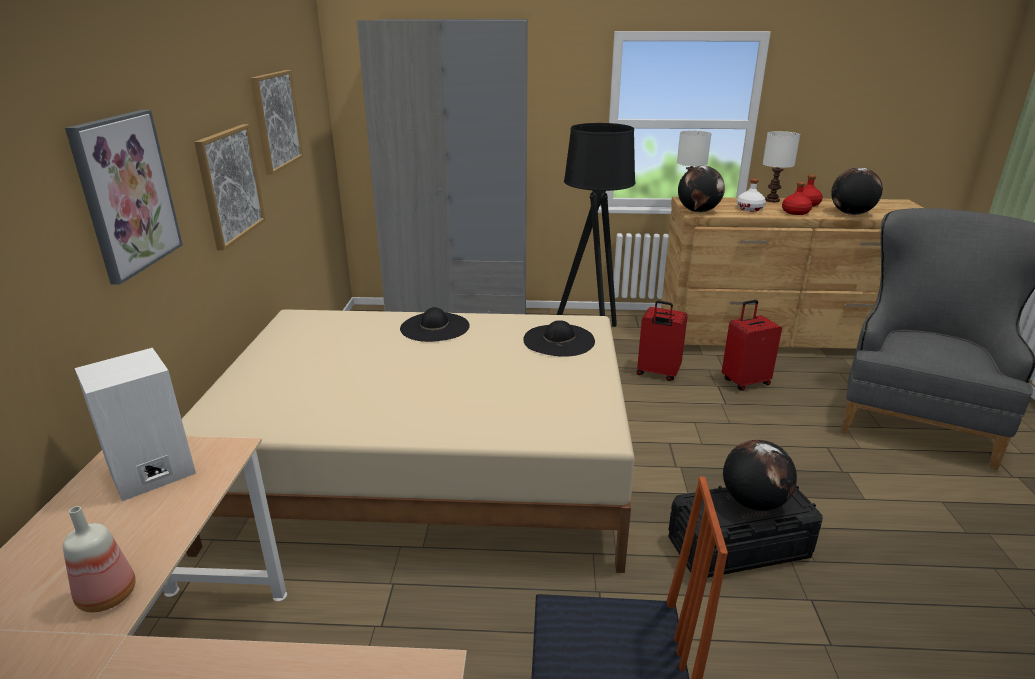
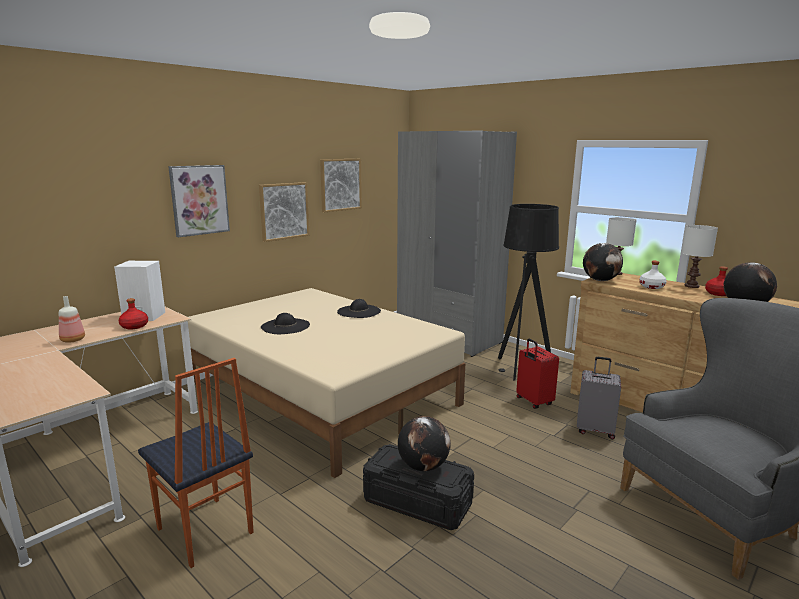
camera: 40 degrees right, 10 degrees down
black hat [523,320,595,357] -> black hat moved to [261,313,310,334]
red suitcase [722,300,782,391] -> grey suitcase [577,357,621,439]
red bottle [782,182,812,215] -> red bottle moved to [119,298,148,329]

